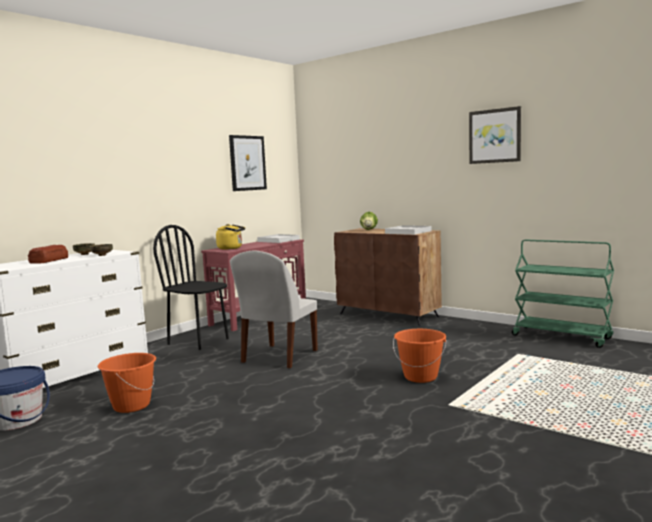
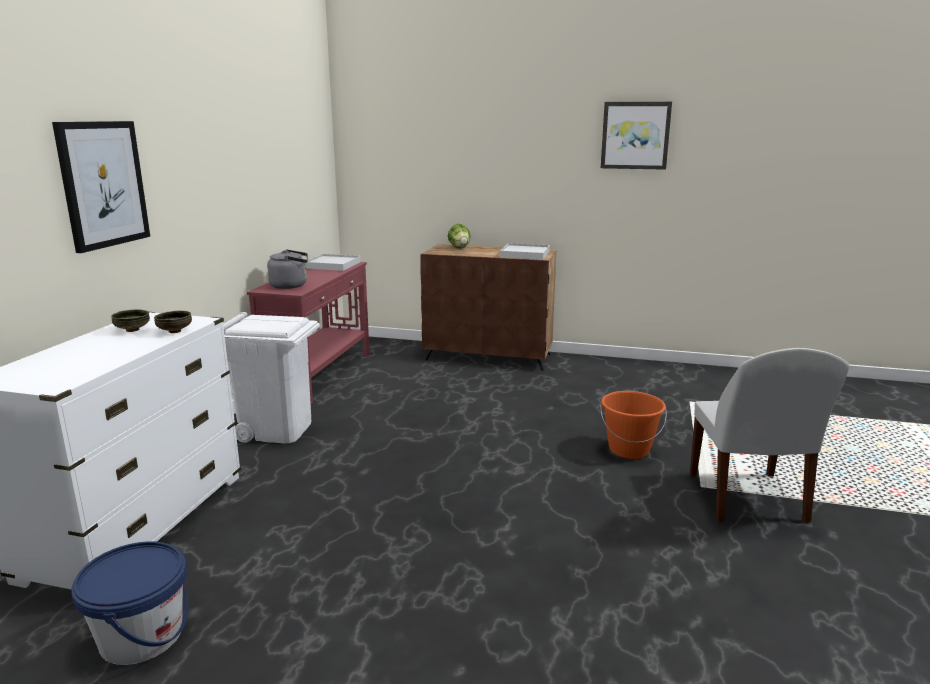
camera: 25 degrees left, 10 degrees up
bread [28,245,68,264] -> none
orange bucket [98,353,156,413] -> none
black chair [153,225,229,350] -> white trash can [223,312,320,443]
yellow kettle [216,224,245,250] -> grey kettle [267,249,308,289]
picture [229,135,267,191] -> picture moved to [52,121,150,253]
white chair [230,250,318,368] -> white chair moved to [690,348,849,522]
green cart [512,240,614,348] -> none

